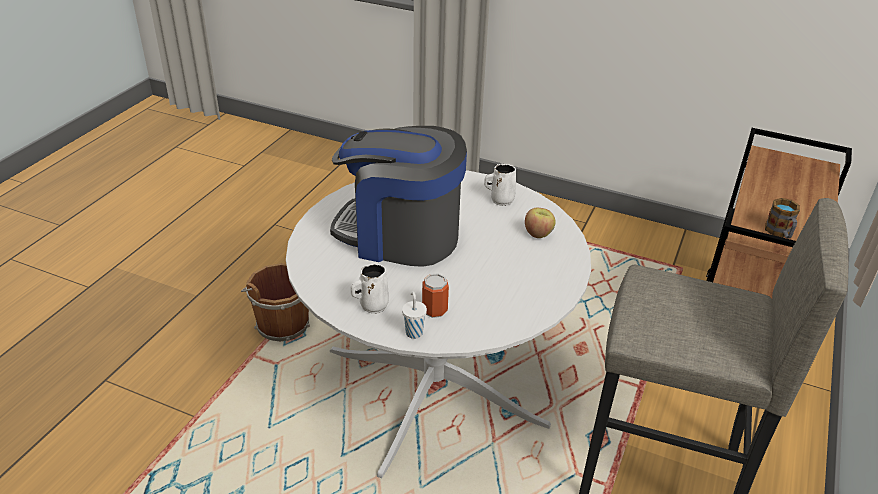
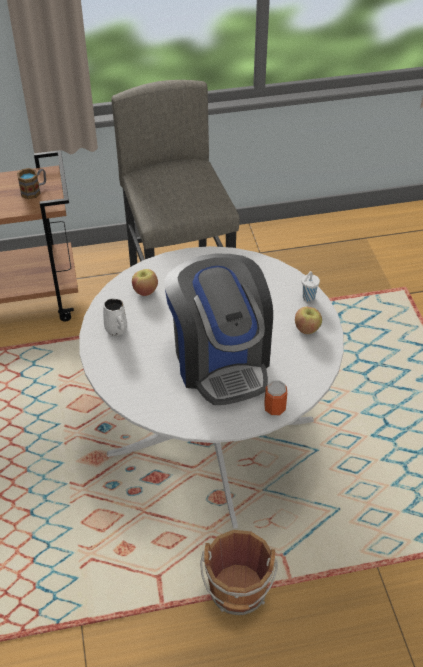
camera: 125 degrees left, 10 degrees up
white mug [351,264,389,314] -> apple [295,307,322,334]
can [422,273,449,318] -> can moved to [264,380,287,416]

